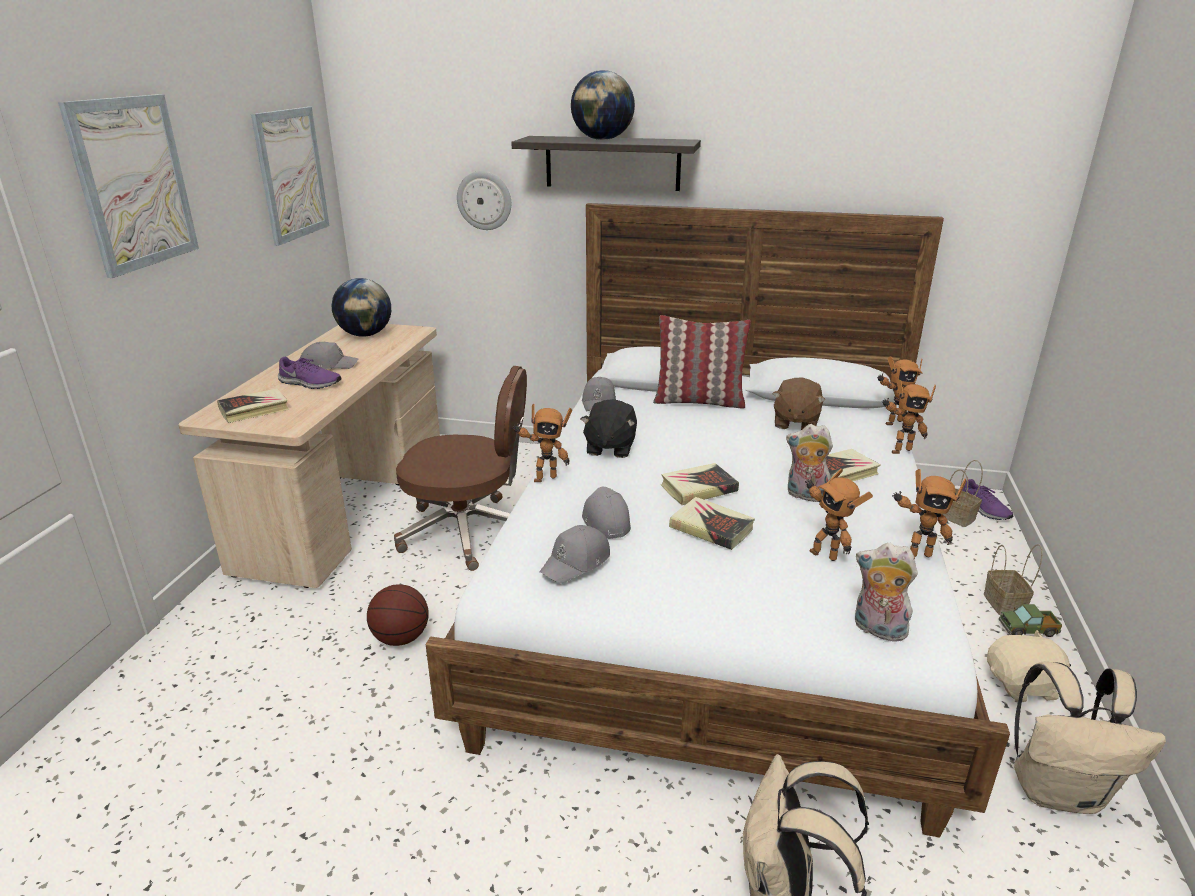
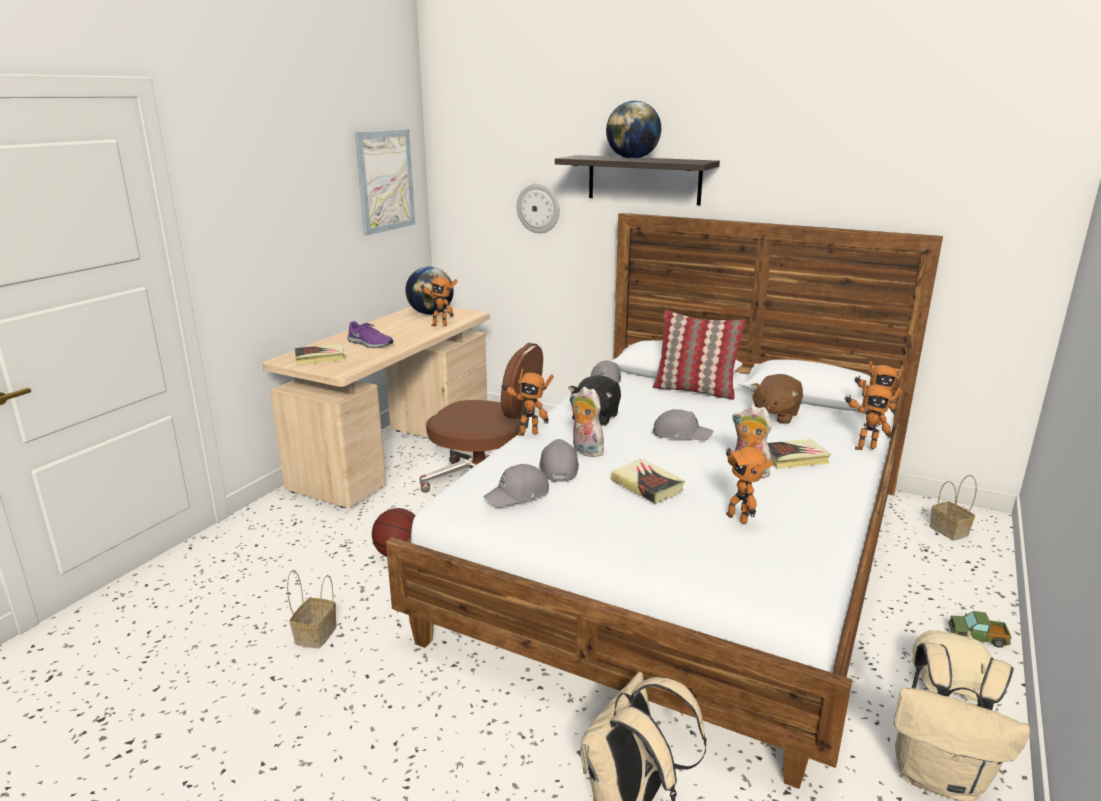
camera: 15 degrees right, 5 degrees down
picture [58,94,199,278] -> none
grey cap [300,342,359,369] -> grey cap moved to [652,409,713,441]
book [661,463,739,505] -> none
plush toy [855,543,918,643] -> plush toy moved to [570,387,604,457]
toy robot [892,469,966,559] -> toy robot moved to [420,274,458,326]
purple shoe [962,479,1013,520] -> none
basket [984,544,1042,615] -> basket moved to [287,570,337,649]

